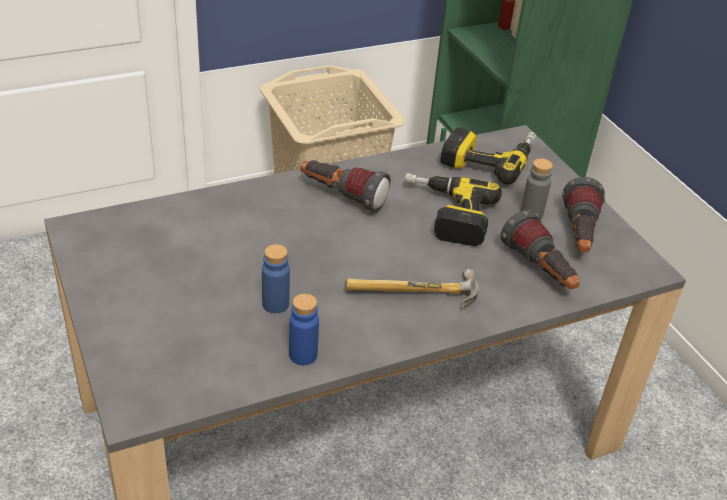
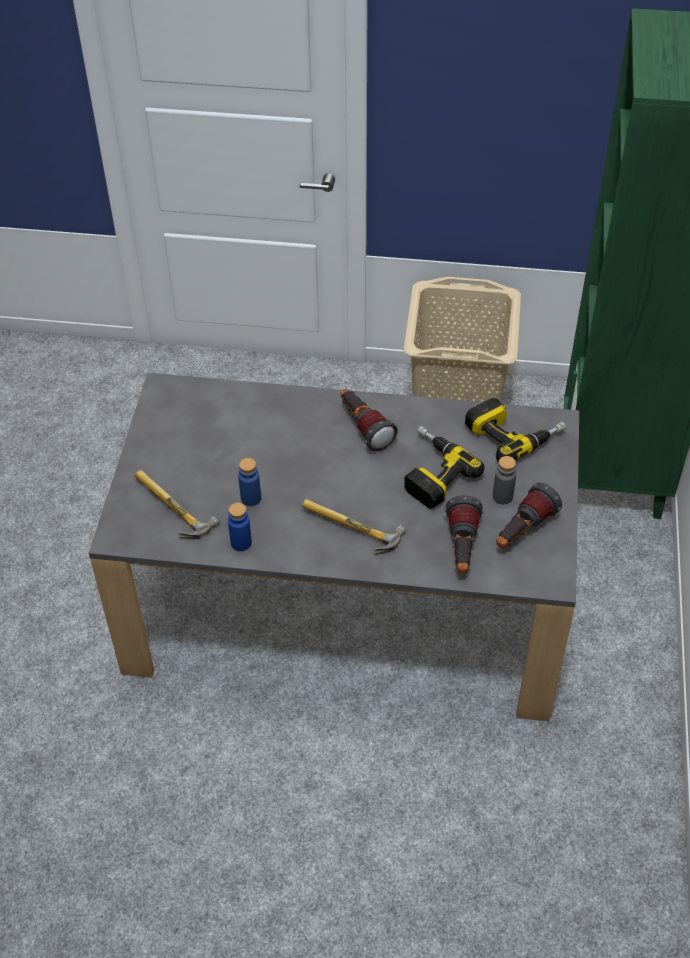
camera: 35 degrees right, 10 degrees up
none -> hammer [135,470,219,540]

